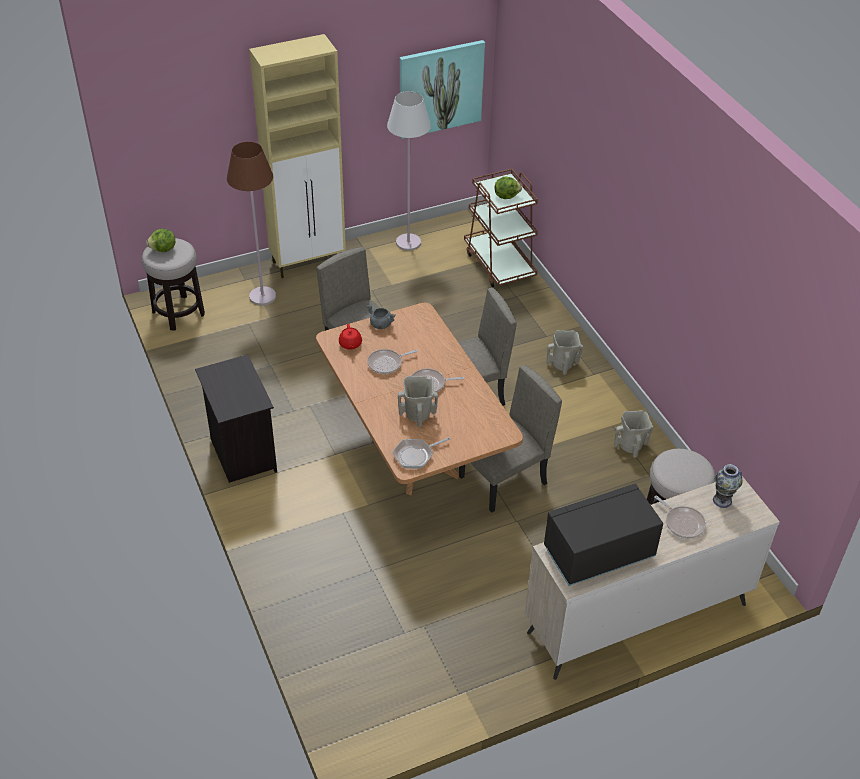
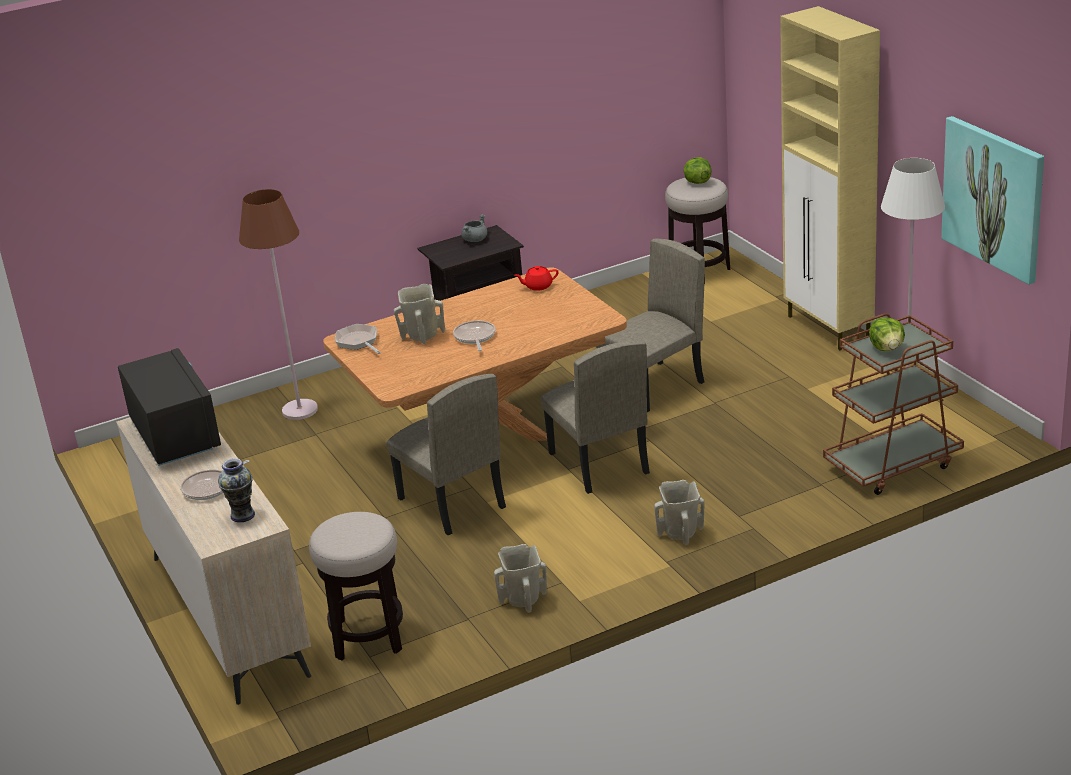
camera: 90 degrees right, 15 degrees down
brown floor lamp [227,142,276,305] -> brown floor lamp moved to [239,189,318,420]
grey cooking pot [366,304,396,329] -> grey cooking pot moved to [461,214,487,242]
frying pan [367,349,418,374] -> none

